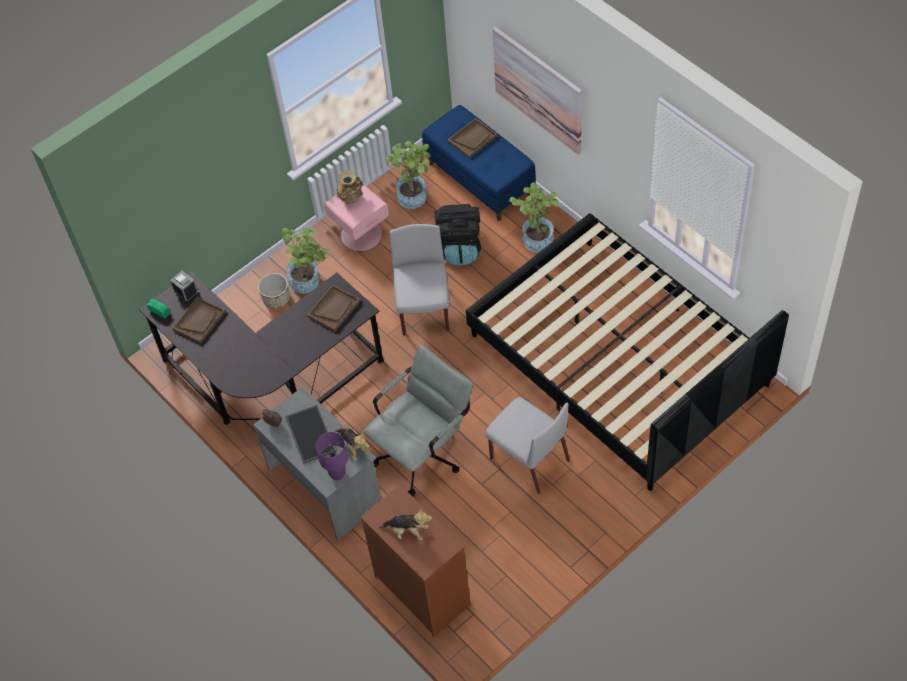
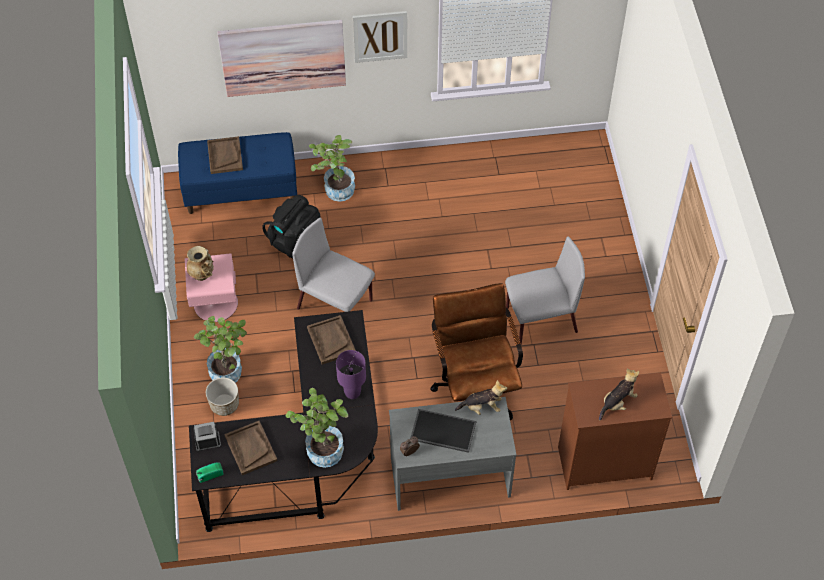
camera: 60 degrees left, 0 degrees up
purple table lamp [315,432,348,480] -> purple table lamp moved to [336,350,366,399]
grey office chair [363,344,473,496] -> brown office chair [430,283,523,420]
potted plant [385,141,431,209] -> potted plant moved to [286,388,348,468]
black bed [466,213,789,491] -> none
none -> picture [353,11,407,63]

